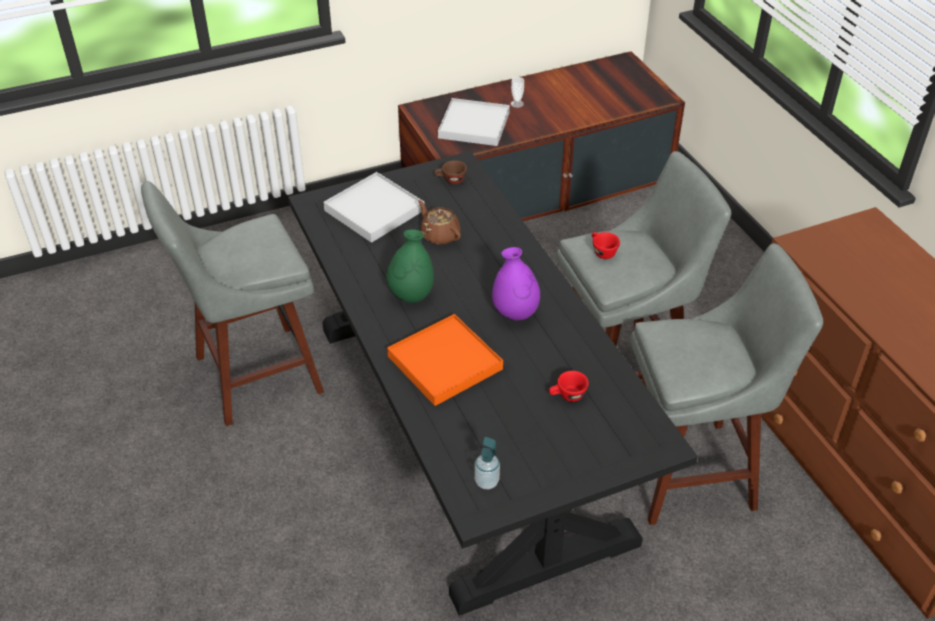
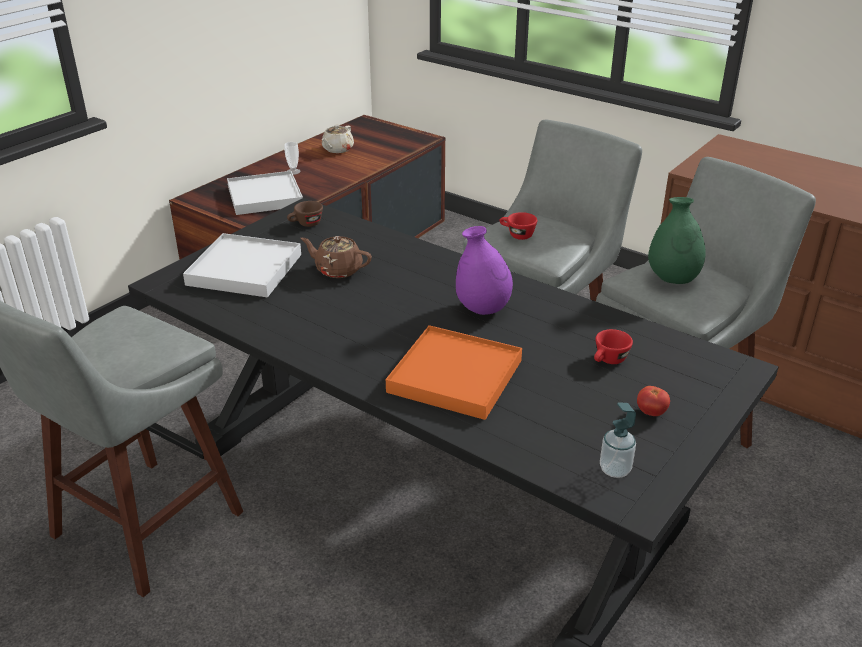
camera: 30 degrees left, 10 degrees down
green vase [386,229,434,303] -> green vase moved to [648,197,706,284]
none -> beige teapot [322,124,354,153]
none -> tomato [637,386,670,416]

